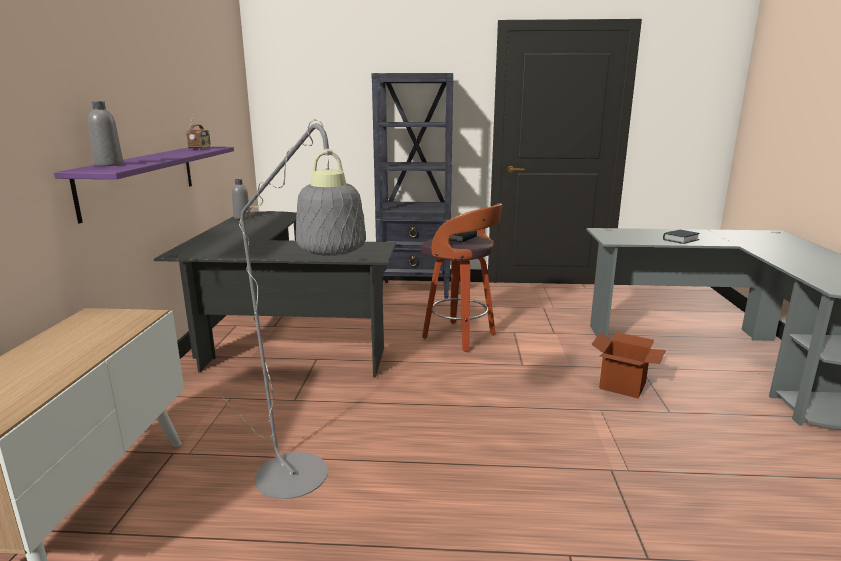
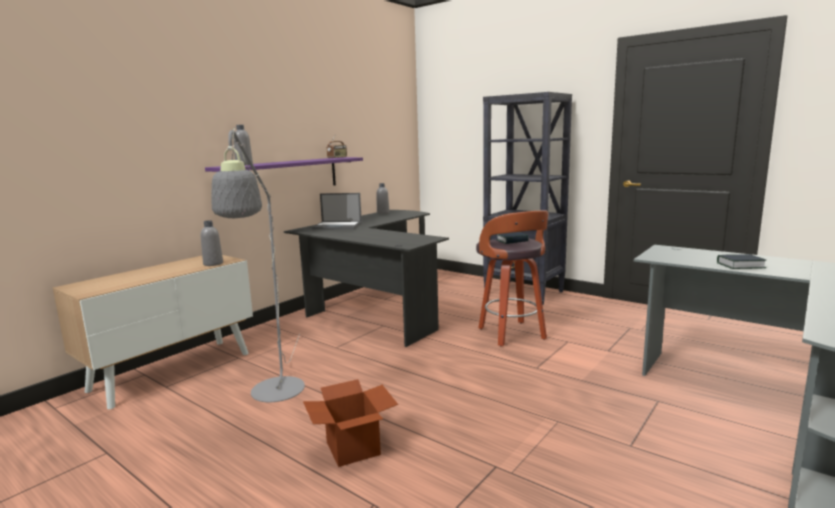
camera: 35 degrees right, 5 degrees down
cardboard box [591,332,666,399] -> cardboard box moved to [303,379,398,467]
none -> grey bottle [201,220,223,266]
none -> laptop [312,193,362,230]

